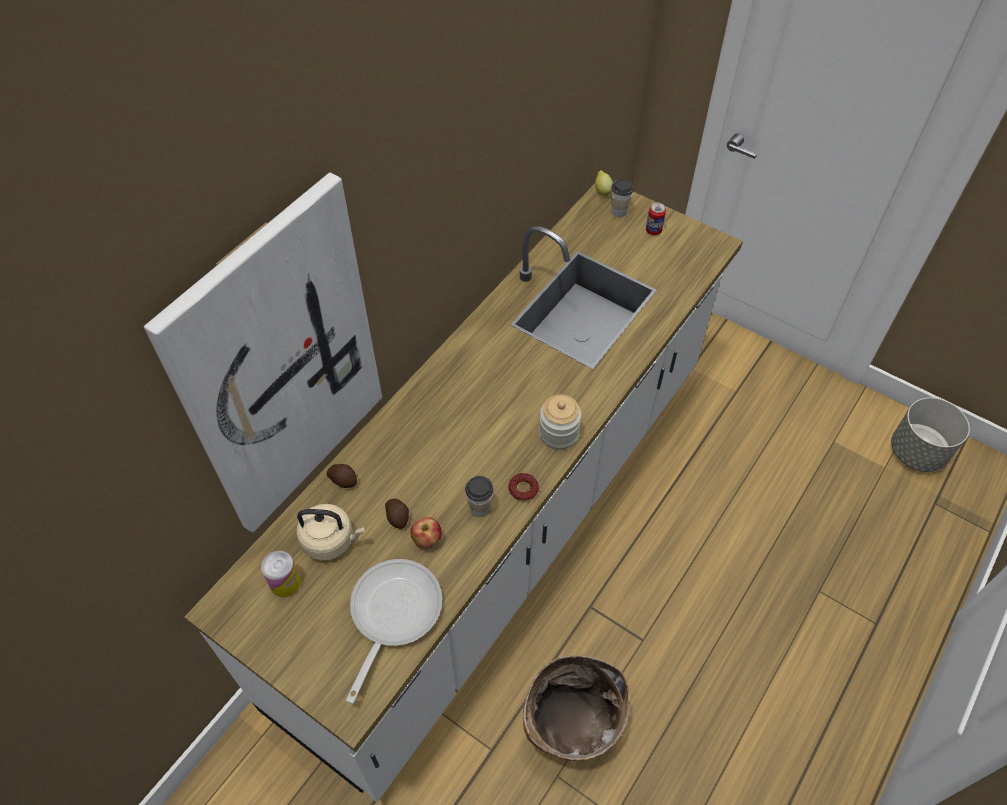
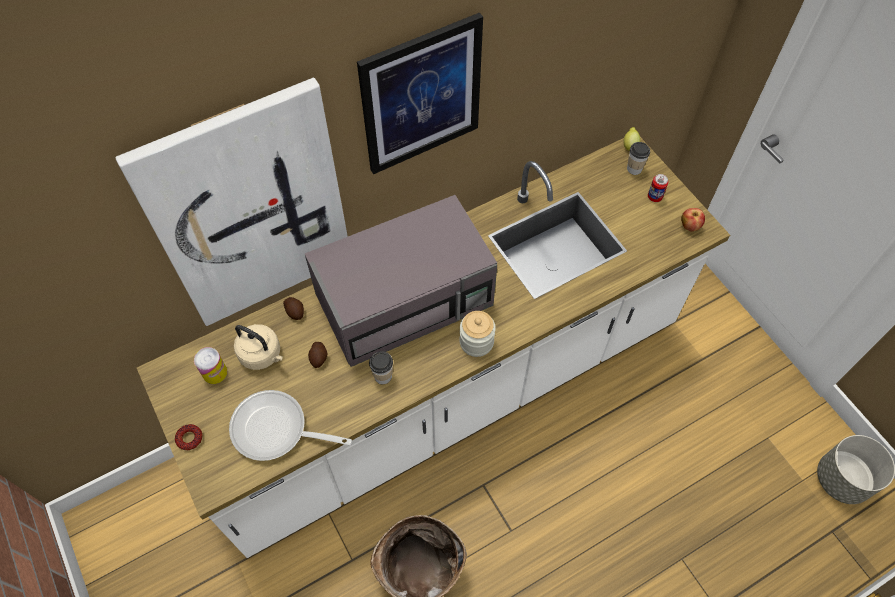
camera: 25 degrees right, 5 degrees up
frying pan [346,559,442,704] -> frying pan turned 120 degrees counterclockwise [229,390,352,461]
apple [410,517,442,549] -> apple moved to [681,208,705,231]
donut [508,473,539,501] -> donut moved to [175,424,203,451]
none -> grey microwave [305,195,497,367]
none -> picture [357,13,483,174]

